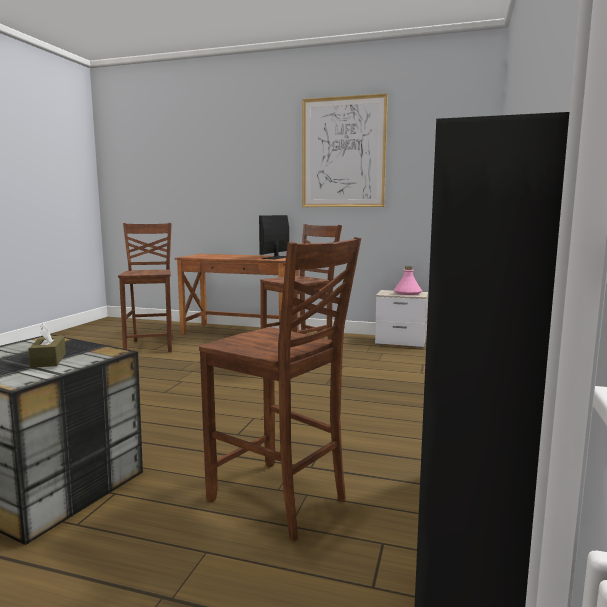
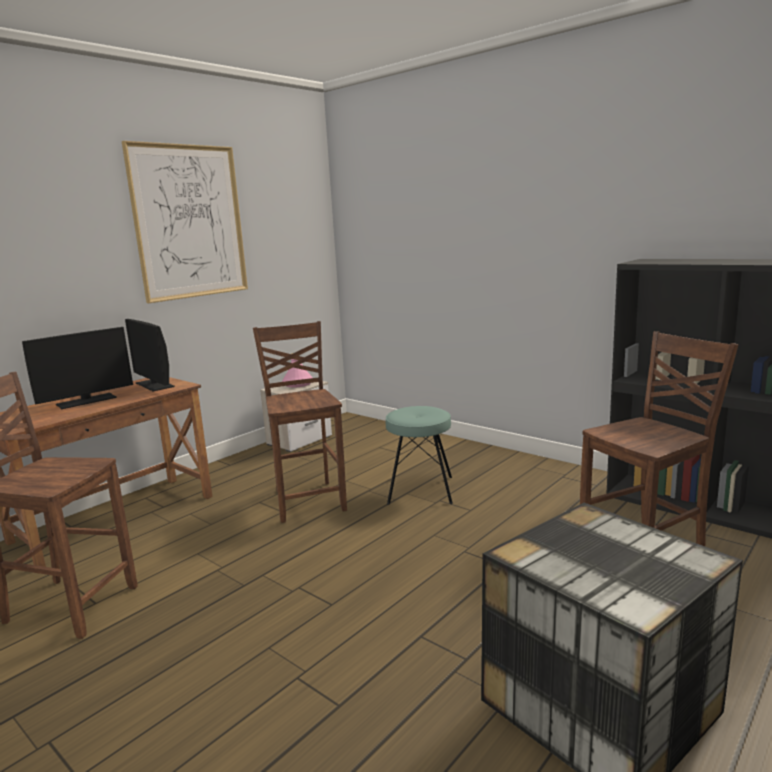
camera: 65 degrees left, 5 degrees up
brown tissue box [28,323,66,368] -> none
none -> monitor [22,327,133,409]
none -> turquoise stool [386,406,453,504]

